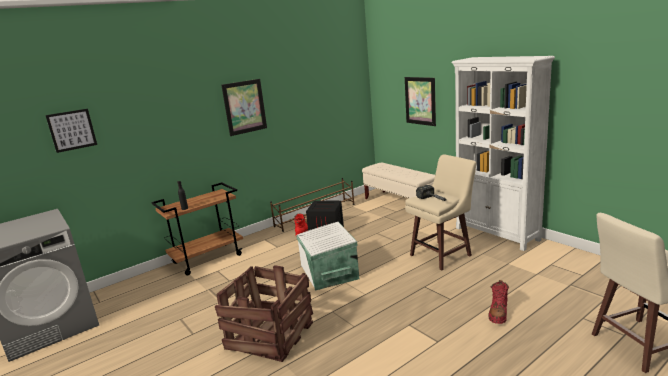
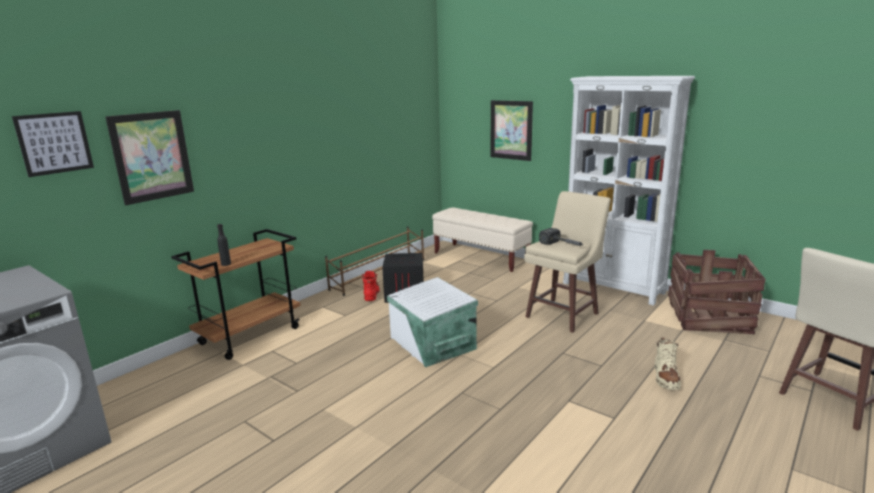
camera: 15 degrees left, 0 degrees up
crate [215,265,313,362] -> crate moved to [668,250,766,334]
picture [221,79,267,136] -> picture moved to [106,110,194,205]
red boot [488,280,509,324] -> beige boot [654,338,681,390]

